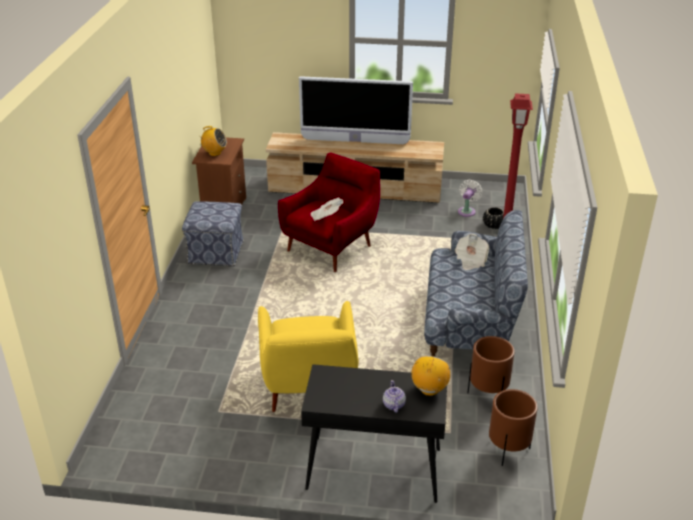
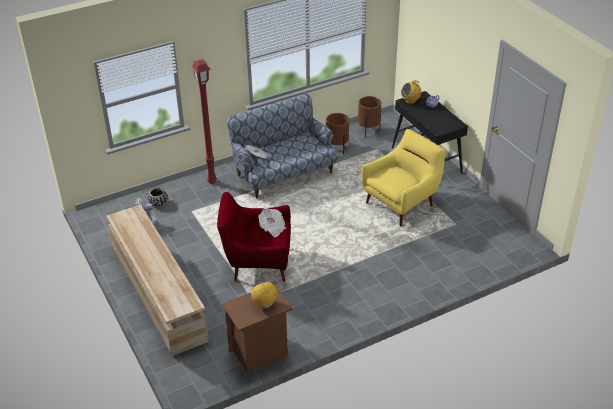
camera: 125 degrees left, 5 degrees up
ottoman [182,201,244,266] -> none
television [299,76,413,144] -> none

